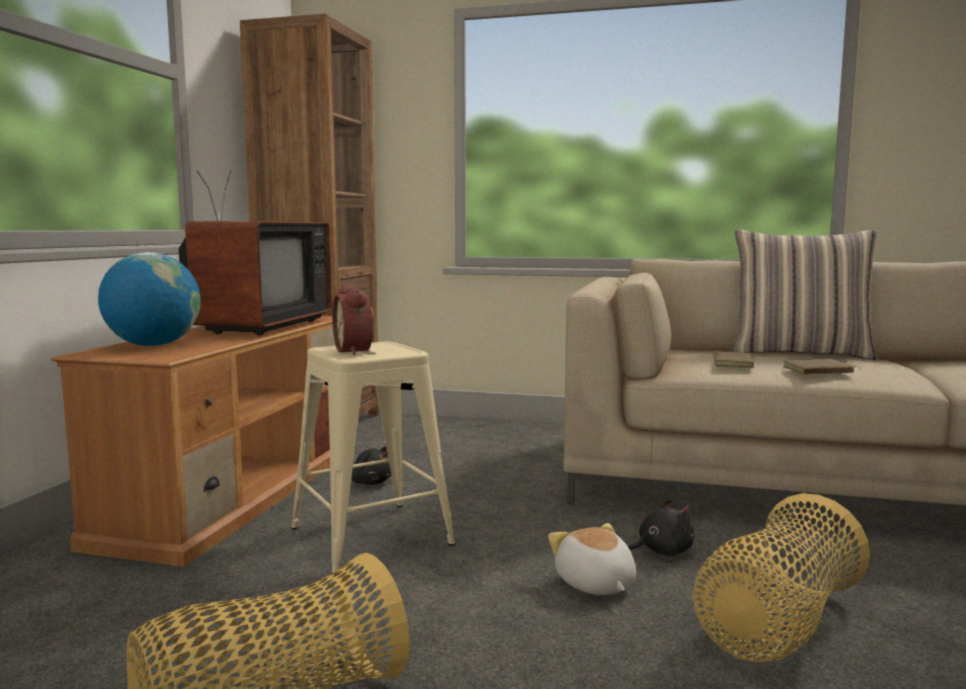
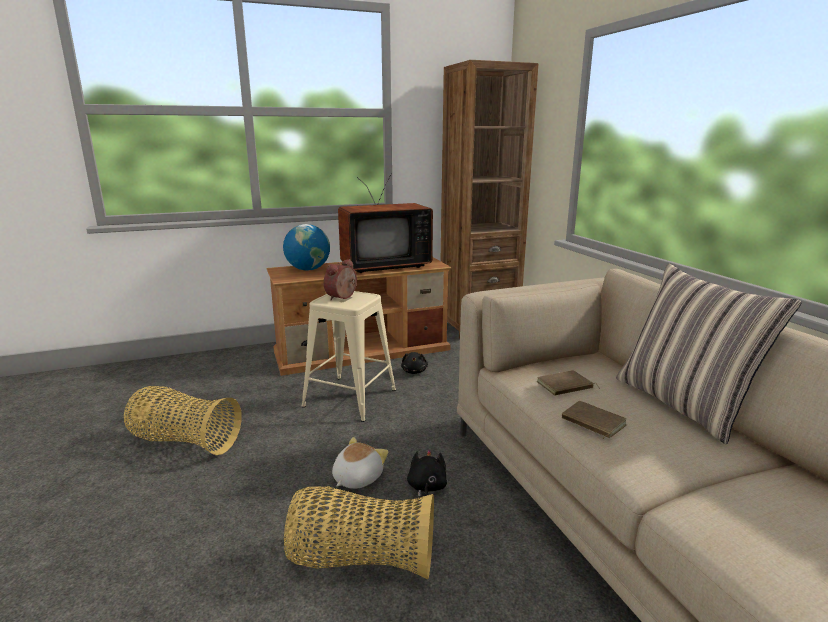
camera: 55 degrees right, 10 degrees up
black plush toy [628,499,694,556] -> black plush toy turned 120 degrees counterclockwise [407,449,447,497]

